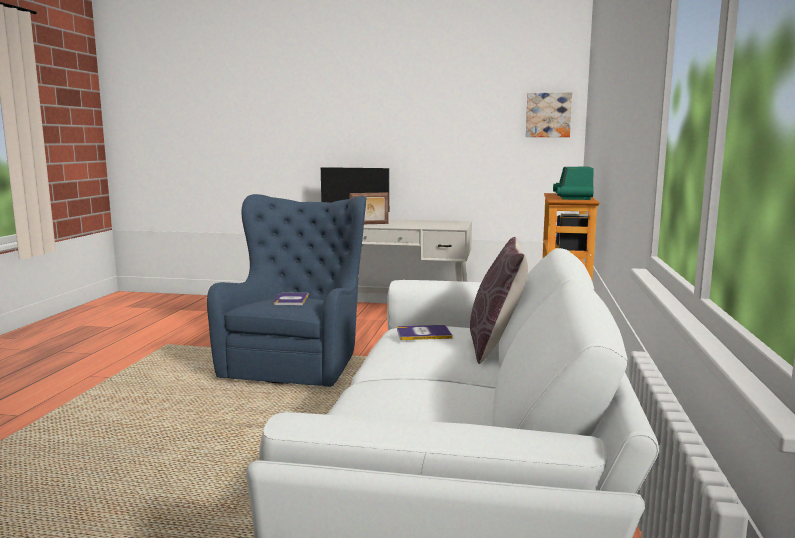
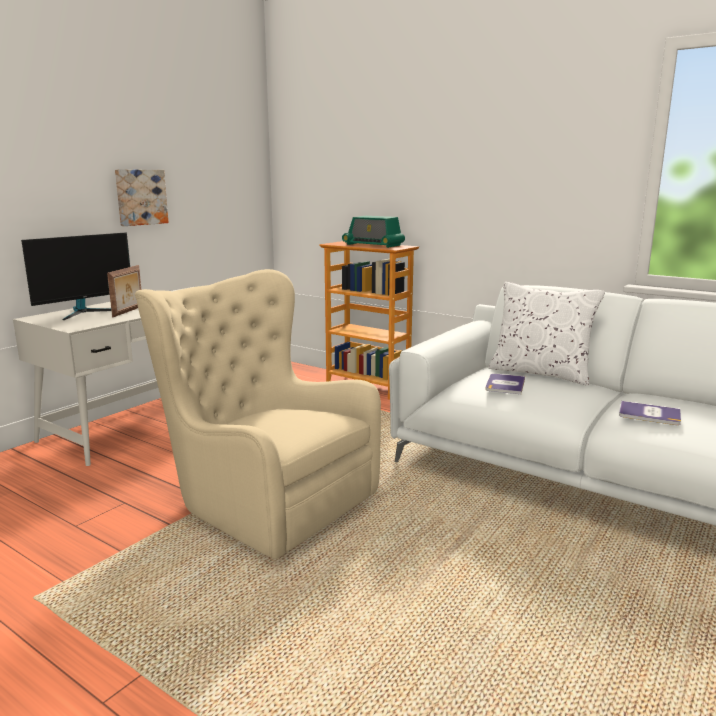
camera: 65 degrees left, 5 degrees up
blue armchair [207,194,367,387] -> beige armchair [135,269,381,559]
book [273,293,309,305] -> book moved to [619,401,681,425]
brown pillow [470,237,528,364] -> white pillow [488,282,605,385]
picture [526,92,572,137] -> picture moved to [115,169,169,226]

